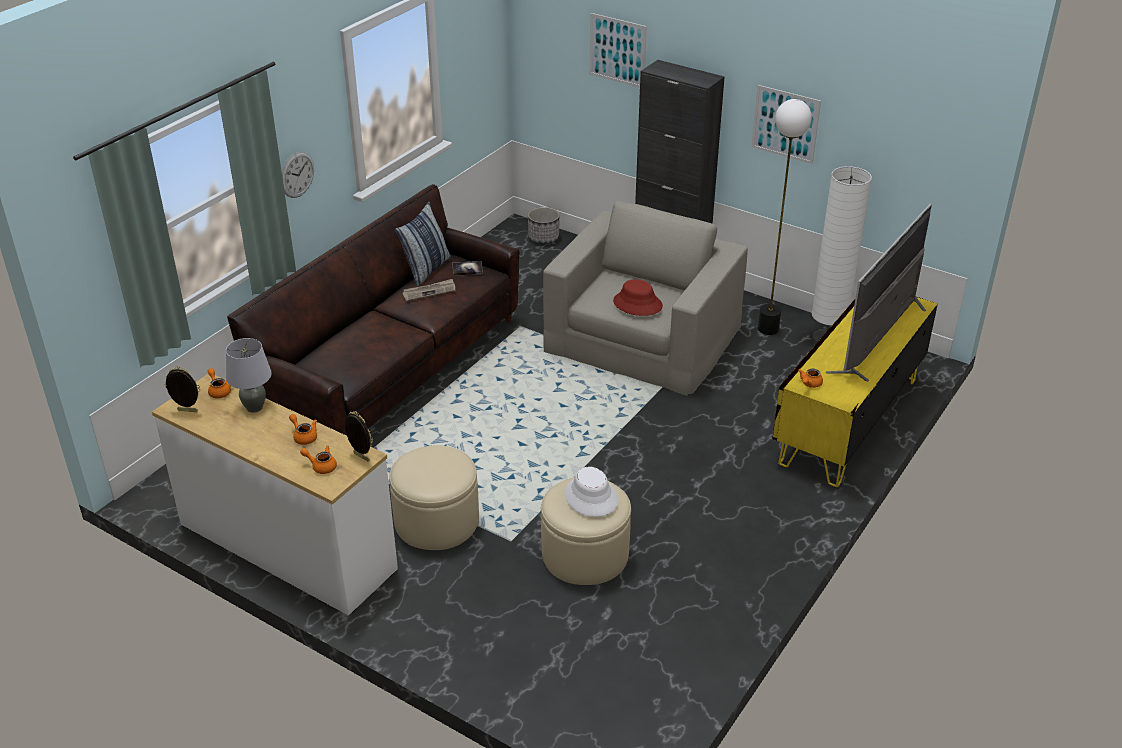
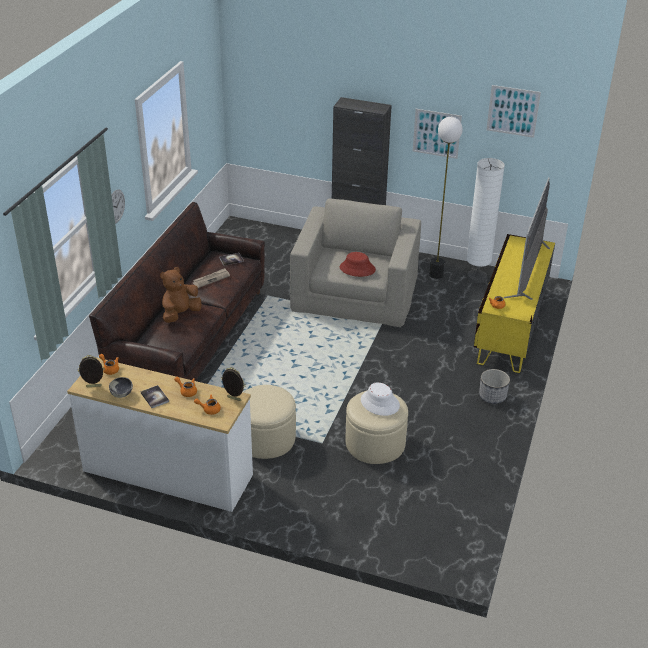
camera: 15 degrees left, 0 degrees up
grey table lamp [226,338,272,413] -> none
pillow [395,202,451,286] -> none
planter [528,207,560,244] -> planter moved to [479,369,510,404]
picture [589,13,647,88] -> picture moved to [486,85,541,138]
none -> bowl [109,377,133,398]
none -> book [140,385,169,408]
none -> brown plush toy [160,267,202,323]

